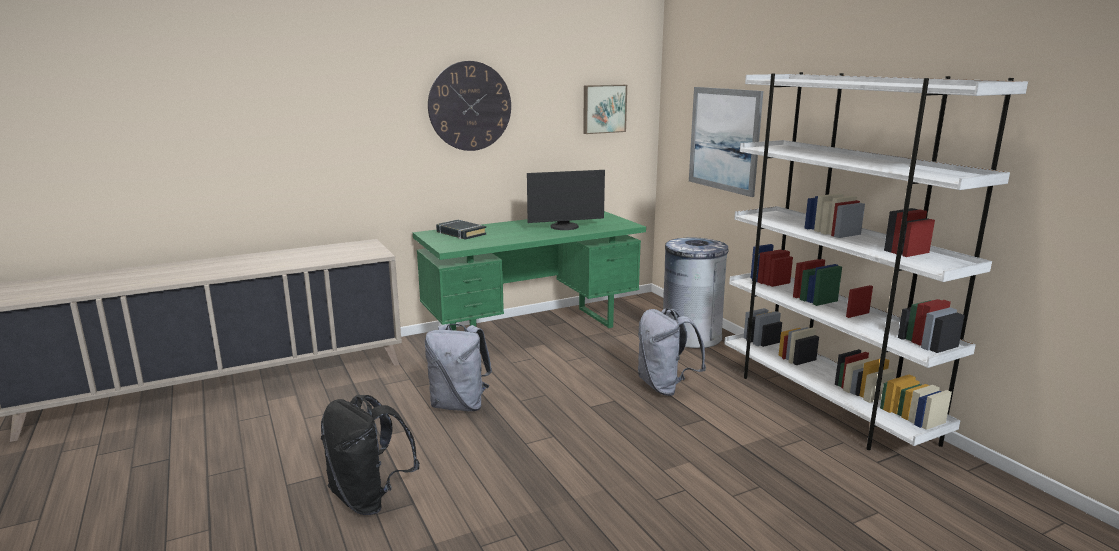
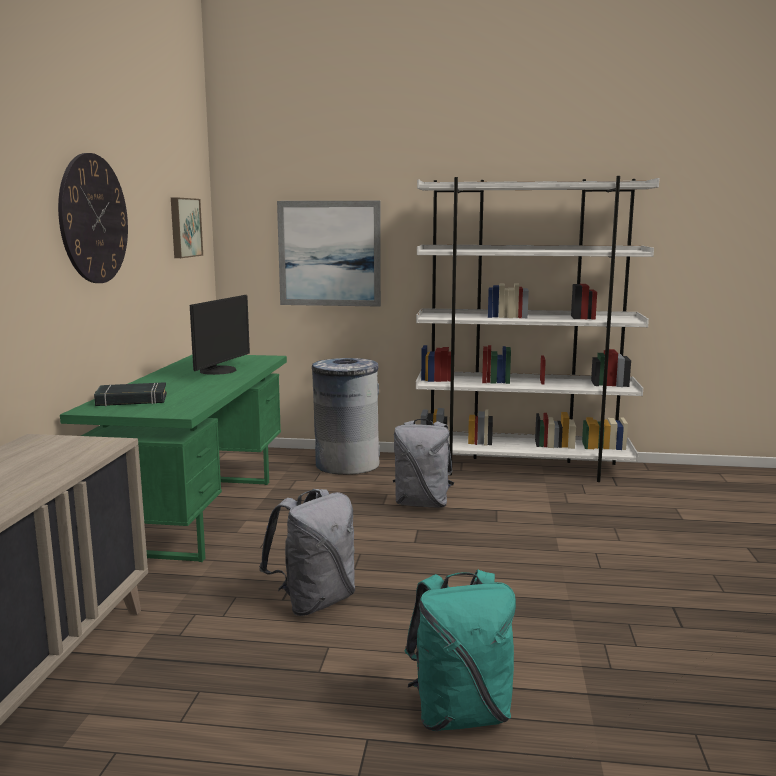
camera: 55 degrees left, 5 degrees down
black backpack [321,395,420,515] -> turquoise backpack [405,570,516,731]

